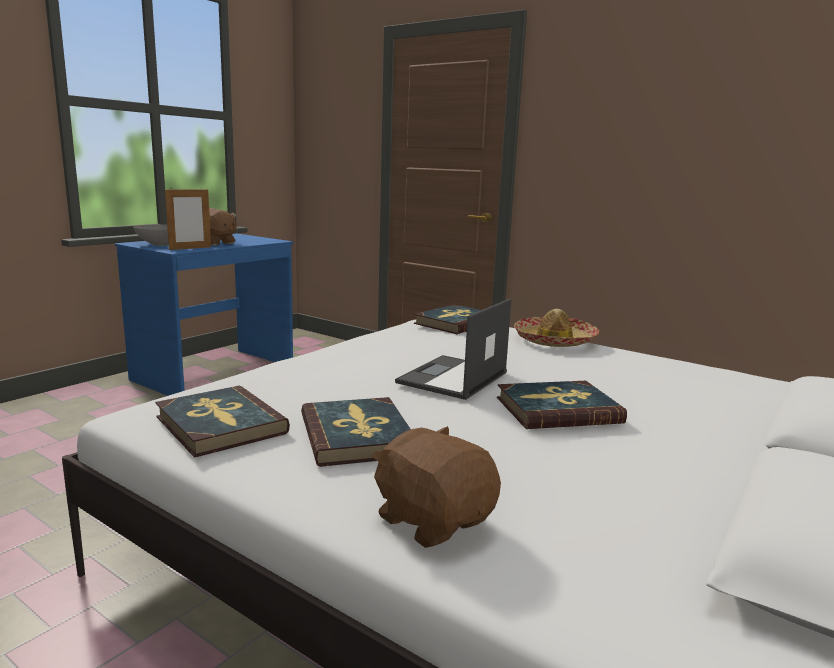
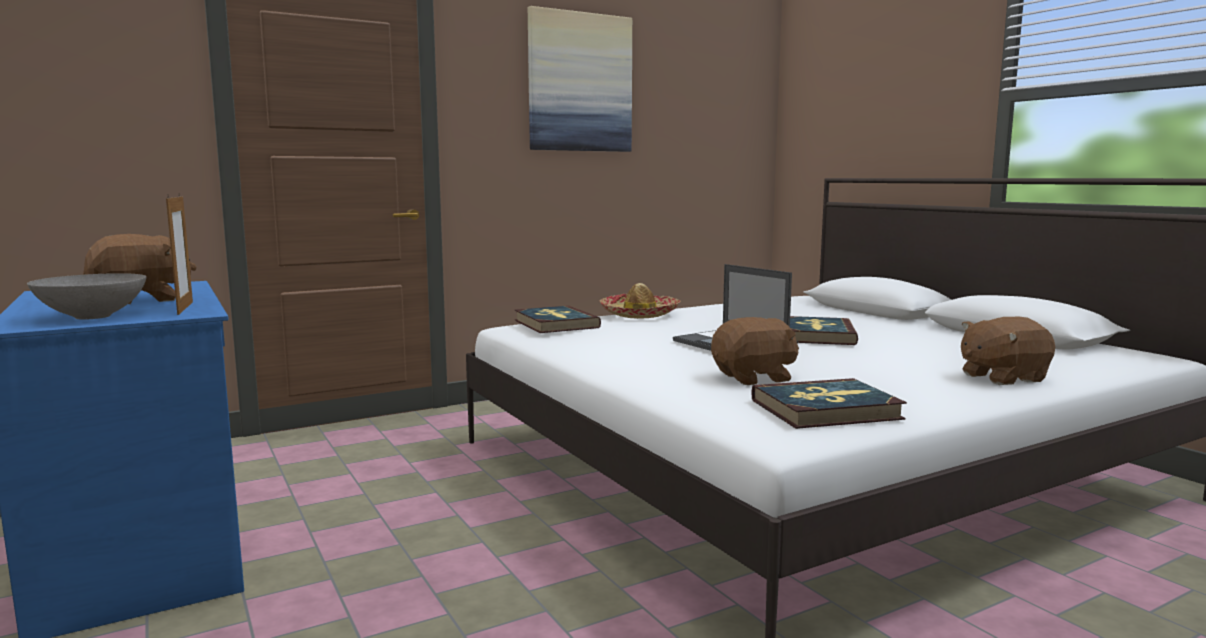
camera: 65 degrees left, 5 degrees down
book [301,397,410,467] -> none
none -> picture [528,6,632,152]
none -> brown plush toy [711,317,799,385]

